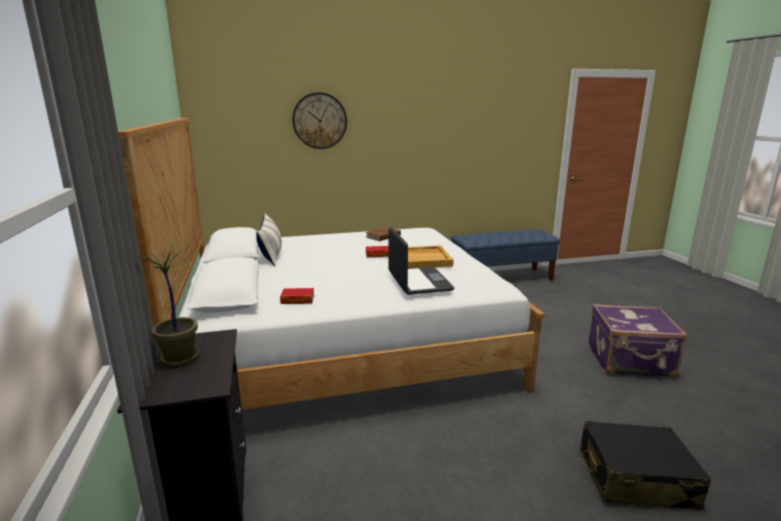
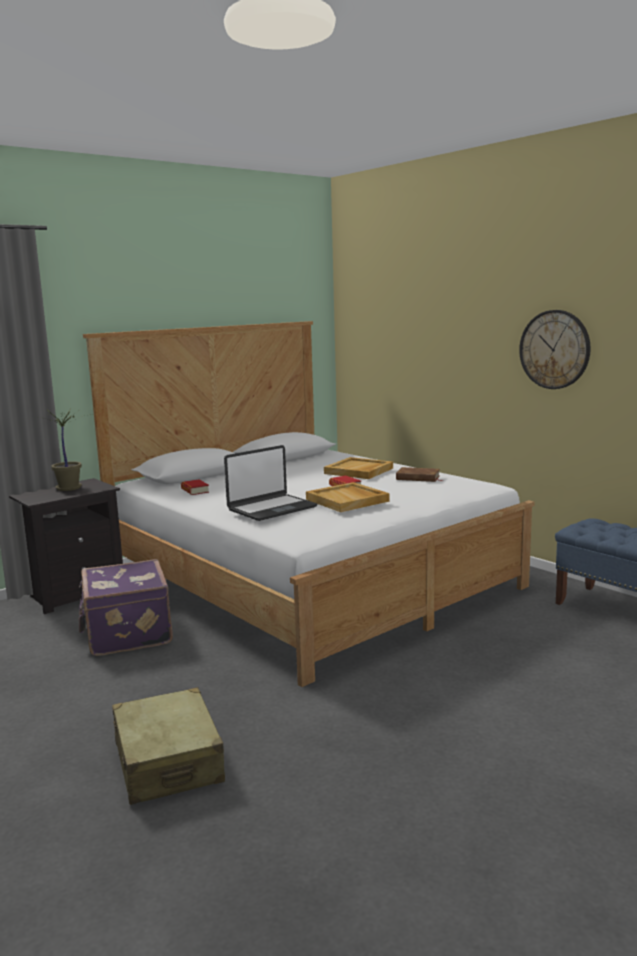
camera: 65 degrees right, 5 degrees down
pillow [256,213,282,266] -> none
wall clock [292,92,347,149] -> wall clock moved to [519,310,591,389]
black suitcase [580,421,711,510] -> beige suitcase [112,687,225,805]
purple suitcase [588,304,687,378] -> purple suitcase moved to [79,559,173,656]
none -> beige tray [324,457,393,479]

